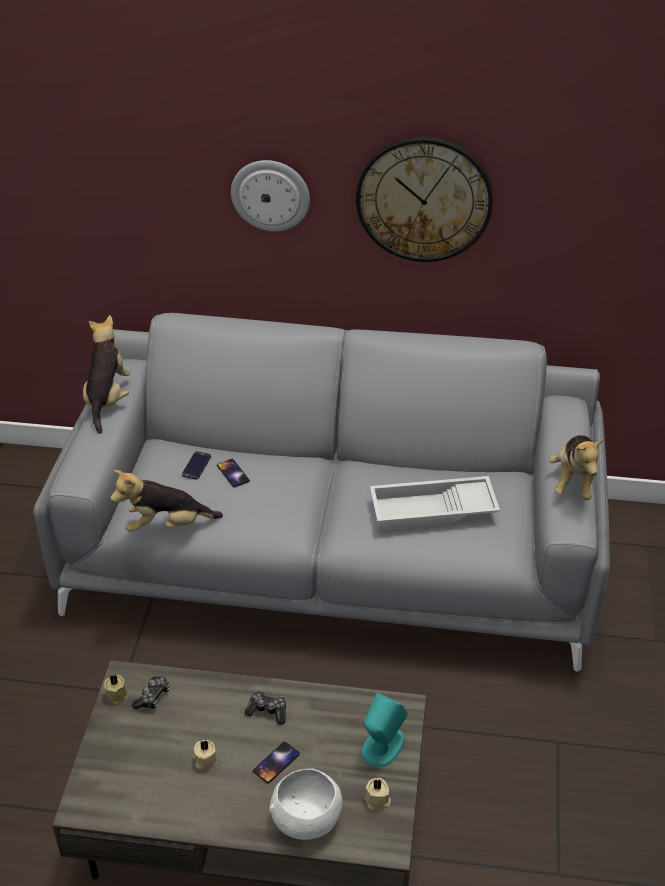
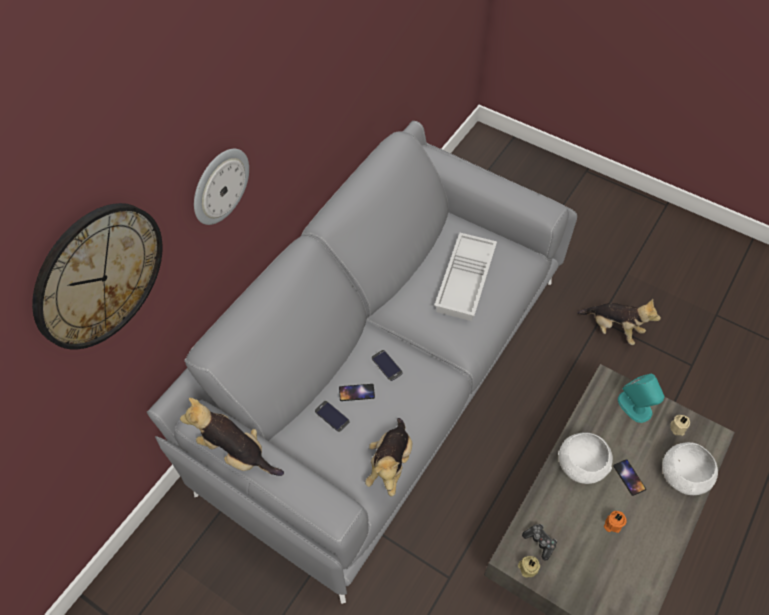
camera: 65 degrees left, 15 degrees up
beige candle [193,740,218,769] -> orange candle [604,511,627,533]
game controller [245,691,286,725] -> white bowl [558,432,613,484]
wall clock [356,136,493,262] -> wall clock moved to [32,203,163,349]
plush toy [549,435,603,500] -> plush toy moved to [577,299,661,345]
none -> phone [372,350,402,381]

